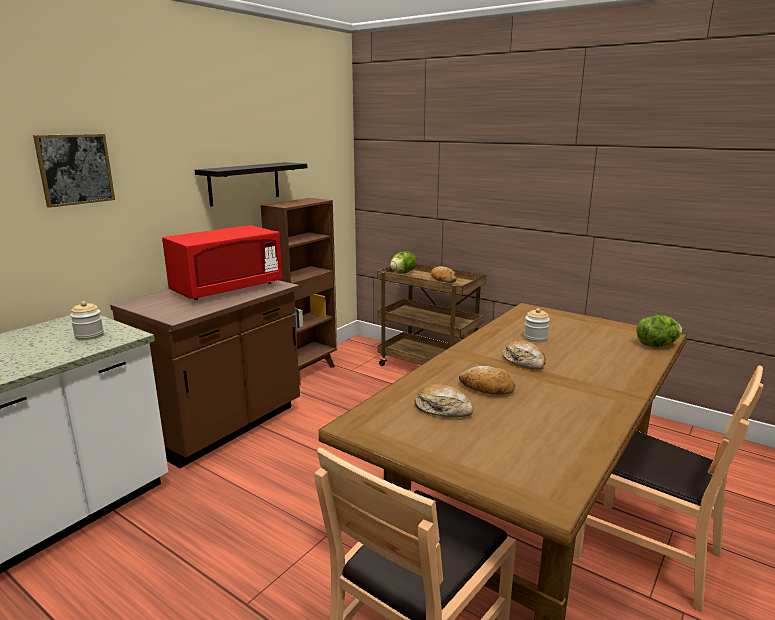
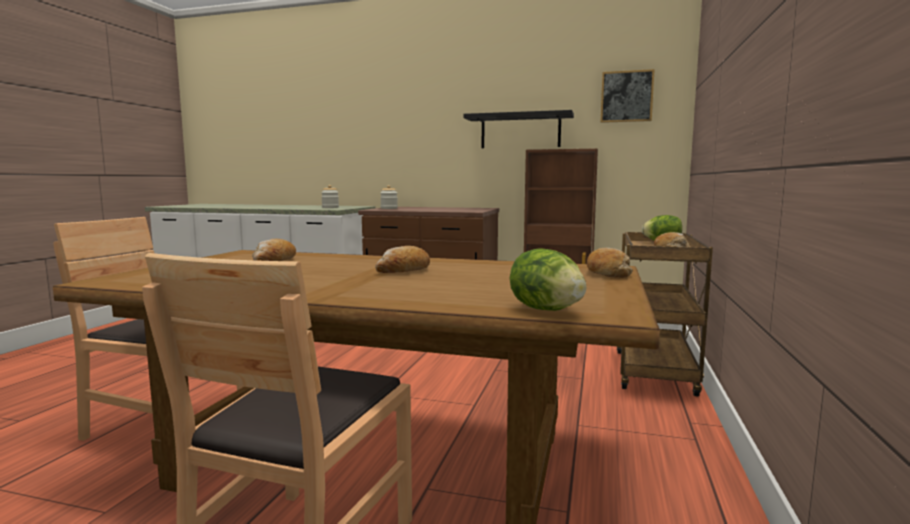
camera: 70 degrees right, 10 degrees down
picture [33,134,115,208] -> picture moved to [600,69,655,123]
red microwave [162,225,282,300] -> none
bread [459,366,515,395] -> bread moved to [587,248,633,278]
jar [524,308,550,342] -> jar moved to [380,185,398,209]

